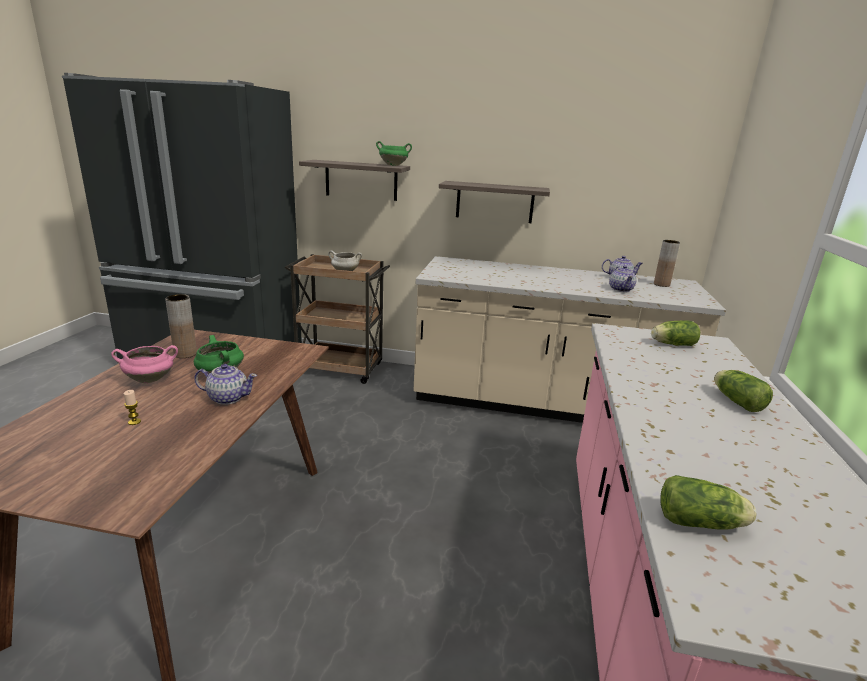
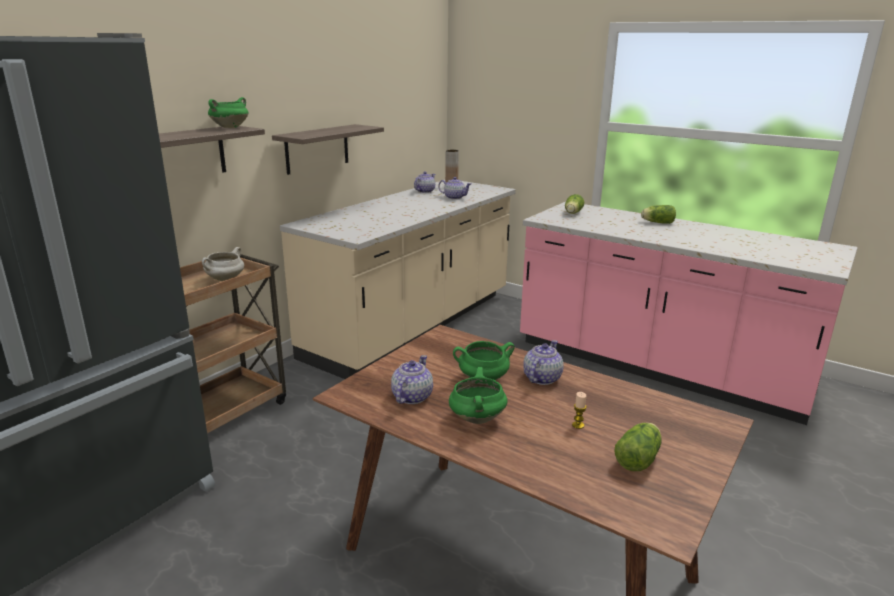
camera: 65 degrees left, 0 degrees up
pink cooking pot [111,345,178,383] -> green cooking pot [449,367,508,424]
brown vase [165,294,197,358] -> teapot [391,355,433,404]
lettuce [660,475,756,530] -> lettuce moved to [614,423,662,471]

